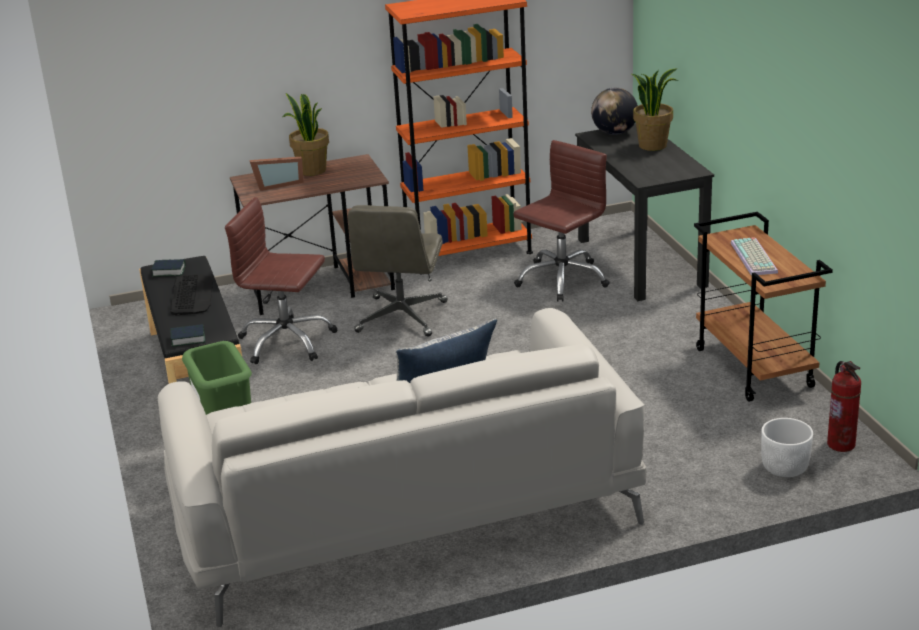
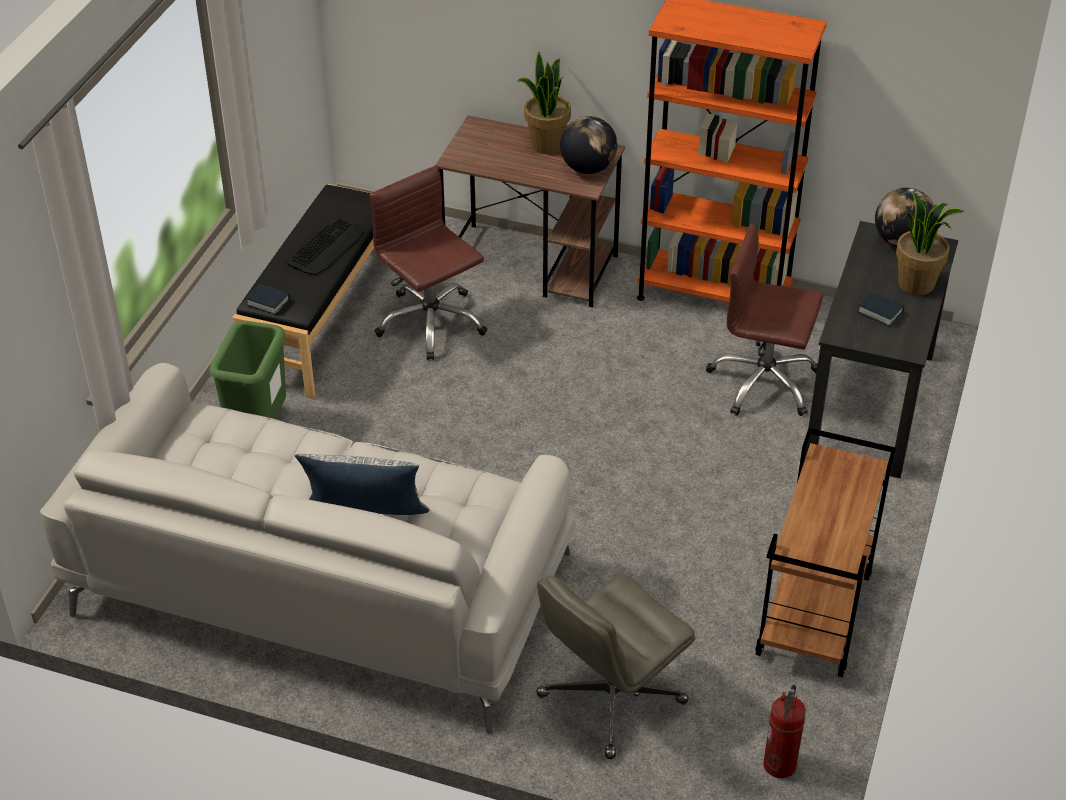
camera: 35 degrees right, 15 degrees up
book [151,259,186,277] -> book moved to [858,292,904,327]
picture frame [249,157,304,191] -> none
grey office chair [348,205,448,337] -> grey office chair moved to [536,574,695,759]
brown office chair [513,140,610,302] -> brown office chair turned 150 degrees counterclockwise [706,223,823,416]
keyboard [731,237,778,276] -> none
white planter [761,418,813,477] -> none
none -> globe [560,116,617,174]

